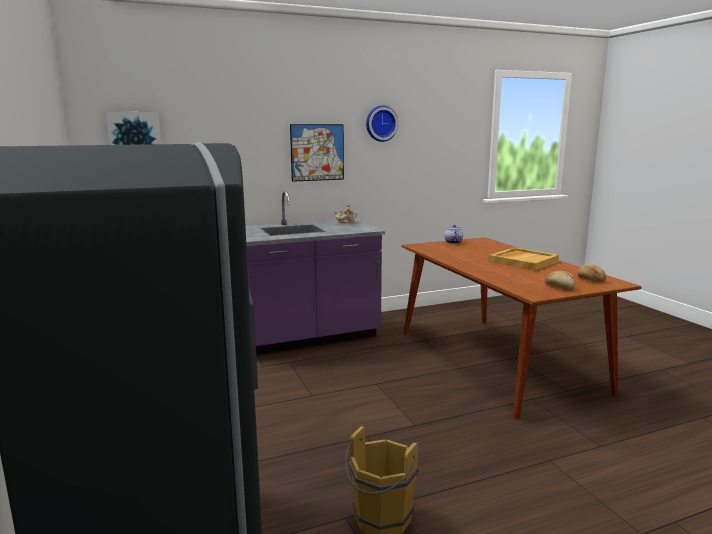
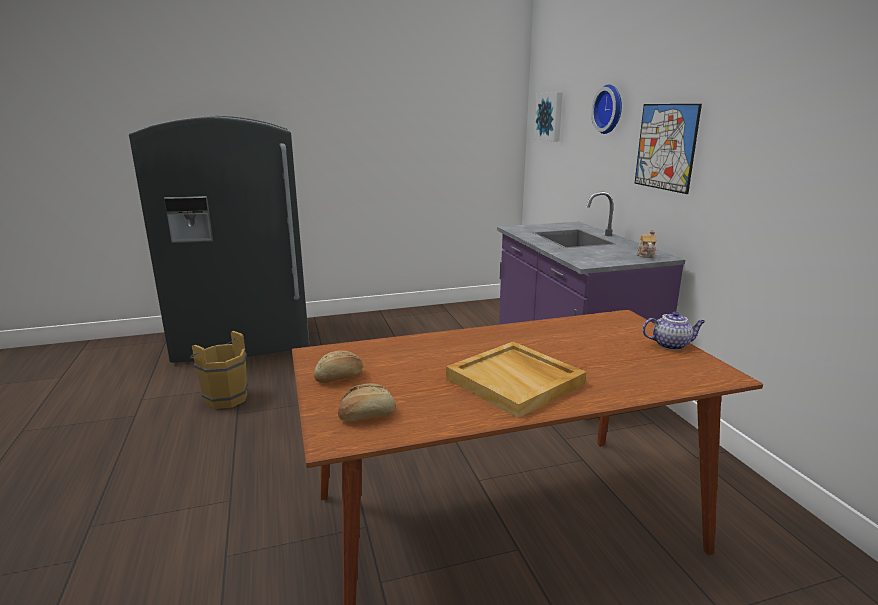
camera: 95 degrees right, 5 degrees up
wall clock [366,105,398,142] -> wall clock moved to [591,84,622,134]

